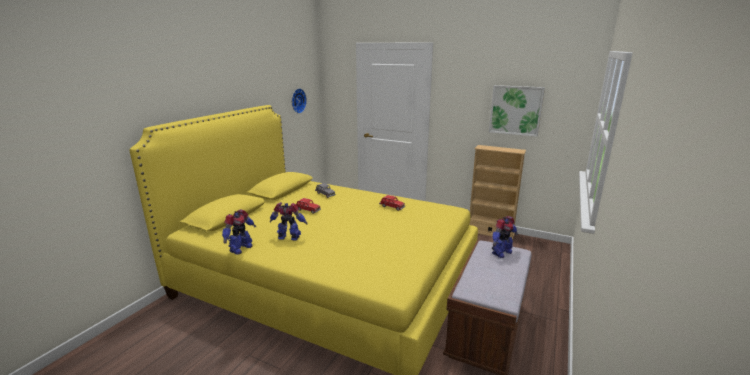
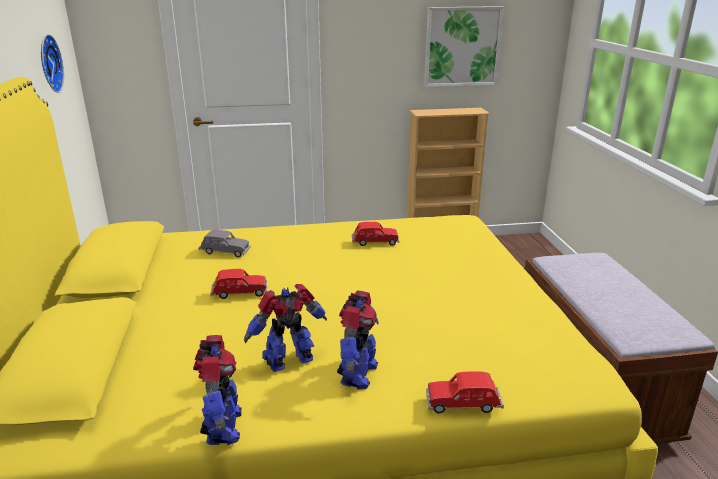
camera: 35 degrees left, 5 degrees up
toy robot [492,216,518,258] -> toy robot moved to [337,291,379,389]
none -> red toy car [426,371,504,413]

